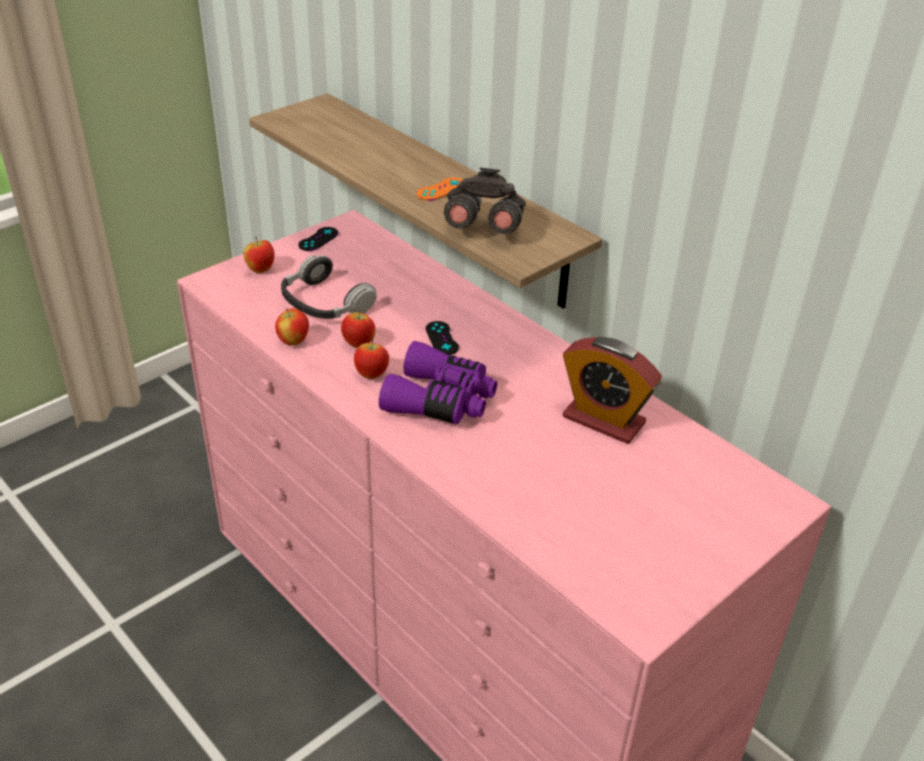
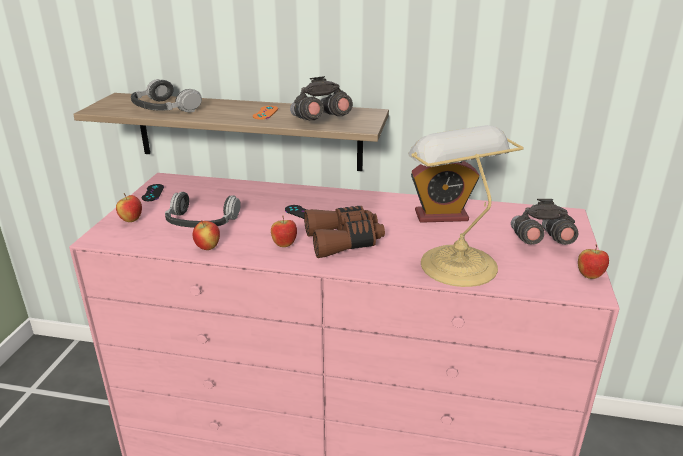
camera: 35 degrees left, 10 degrees down
apple [341,309,376,348] -> apple moved to [578,245,609,279]
purple binoculars [379,341,497,424] -> brown binoculars [304,206,385,258]
none -> headphones [131,79,202,113]
none -> table lamp [408,125,524,287]
none -> grey binoculars [511,199,578,245]

